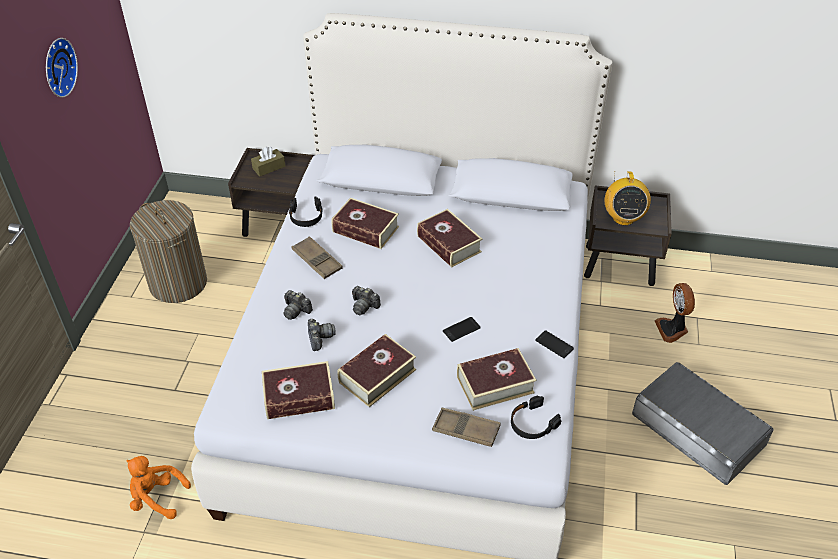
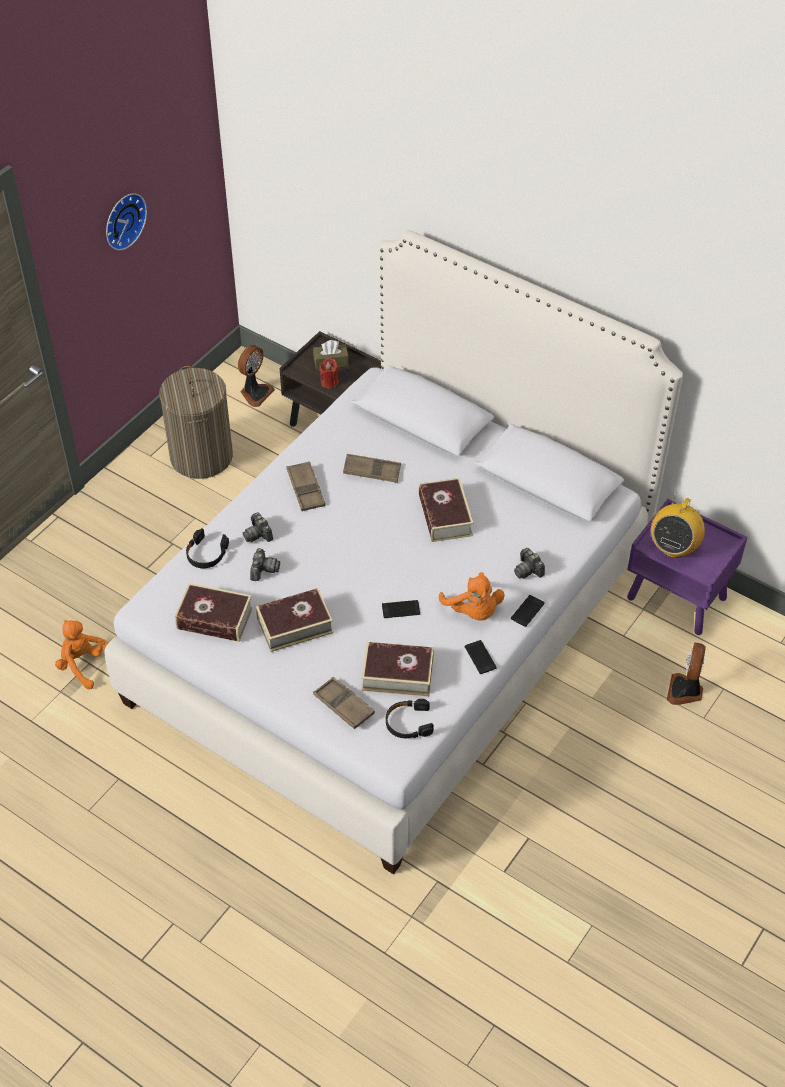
camera: 25 degrees right, 5 degrees up
black headphones [289,196,323,227] -> black headphones moved to [186,528,229,568]
book [332,198,399,249] -> brown tray [343,454,401,483]
camera [352,286,381,315] -> camera moved to [514,548,545,579]
brown nightstand [584,185,672,286] -> purple nightstand [627,499,747,635]
grey storage box [632,362,774,485] -> none
none -> fan [238,345,275,407]
none -> red candle [319,358,339,388]
none -> orange plush toy [439,572,504,620]
none -> phone [511,595,545,627]

